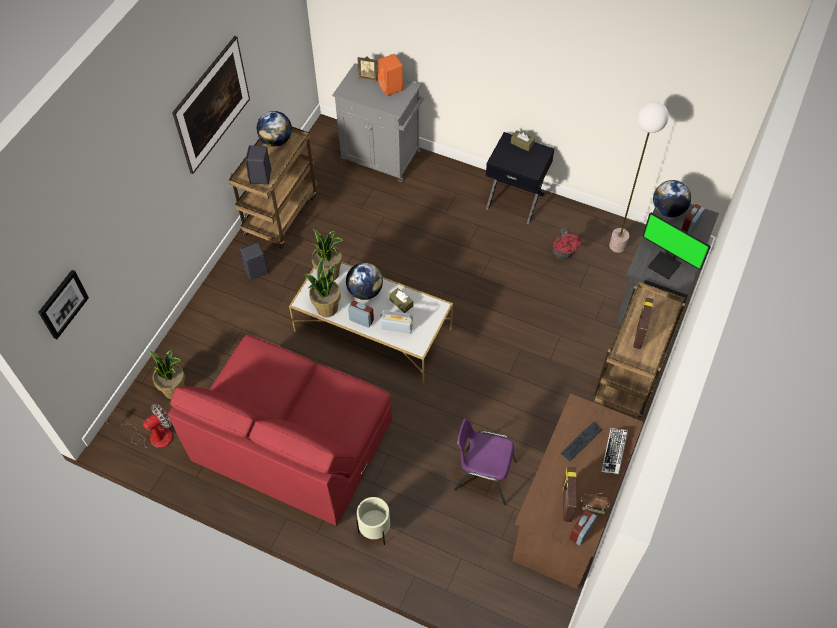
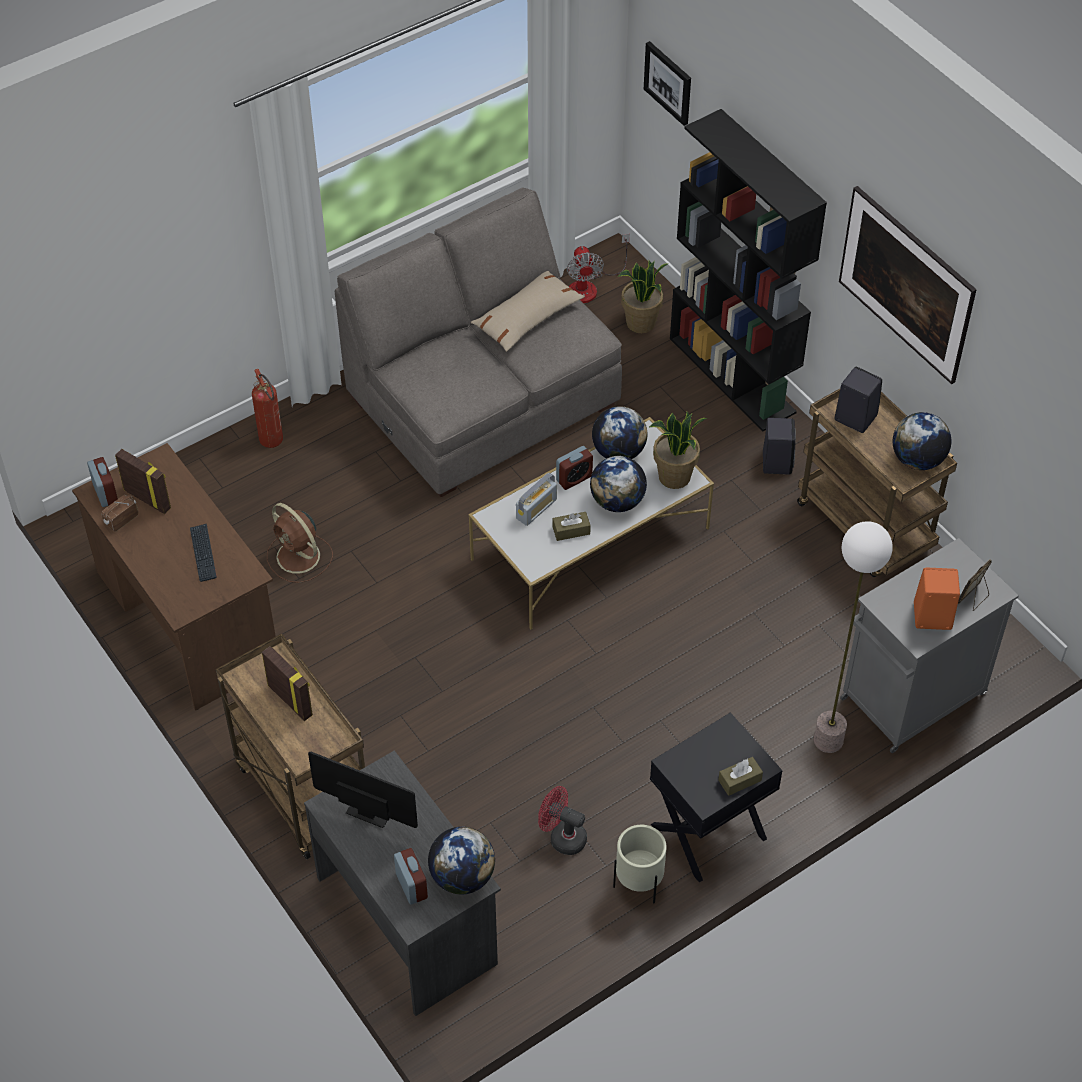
camera: 120 degrees right, 5 degrees down
red sofa [168,335,392,526] -> grey sofa [334,188,622,497]
potted plant [305,258,341,317] -> globe [592,406,647,459]
beige planter [356,497,390,545] -> beige planter moved to [613,825,667,903]
purple chair [454,418,517,505] -> brown fan [267,503,333,583]
keyboard [601,428,628,474] -> none
floor lamp [609,101,669,253] -> floor lamp moved to [814,521,893,753]
monitor [643,212,710,279] -> monitor turned 45 degrees clockwise [308,752,418,828]
none -> fire extinguisher [252,369,283,448]
none -> beige pillow [471,271,585,352]
none -> black bookcase [670,109,827,431]

